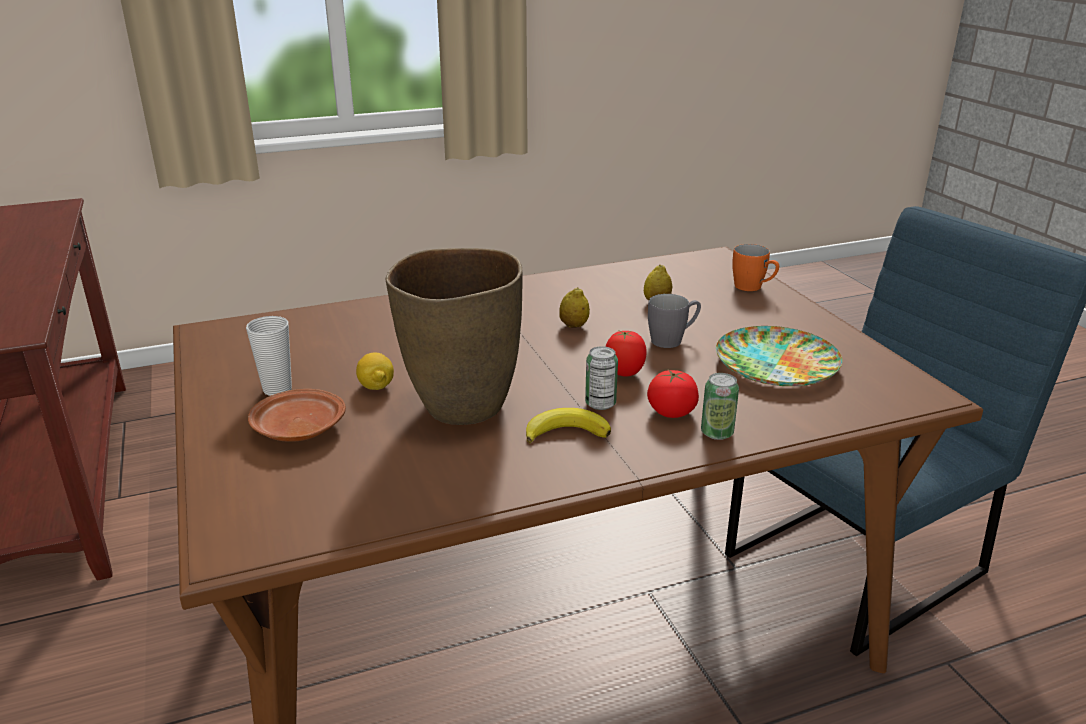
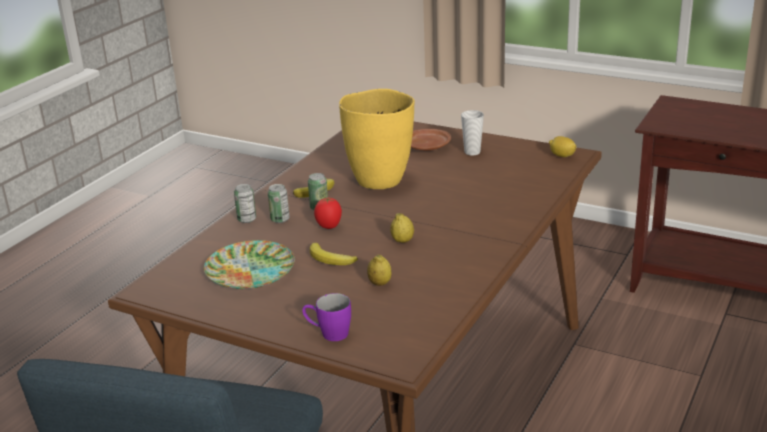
camera: 140 degrees right, 0 degrees up
lemon [356,352,394,390] -> lemon moved to [549,136,576,157]
brown vase [386,248,523,425] -> yellow vase [339,89,415,189]
tomato [647,370,699,418] -> can [268,184,290,223]
grey mug [648,294,701,348] -> banana [310,243,358,265]
orange mug [732,244,779,291] -> purple mug [302,293,351,341]

